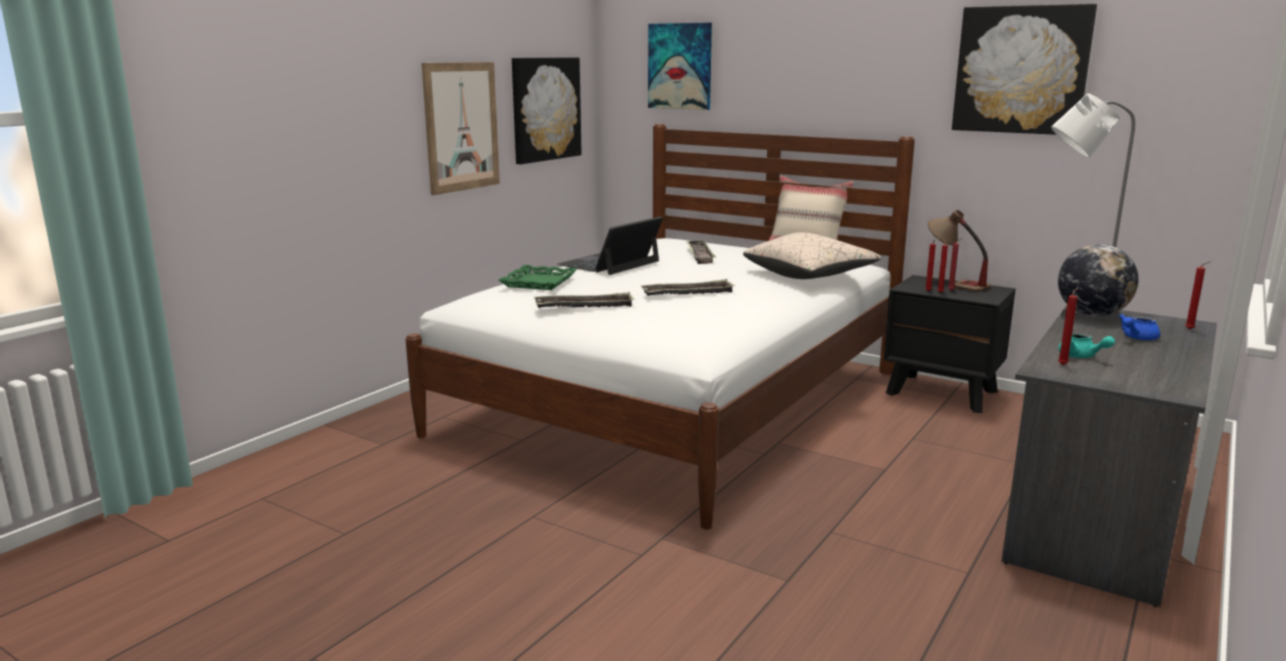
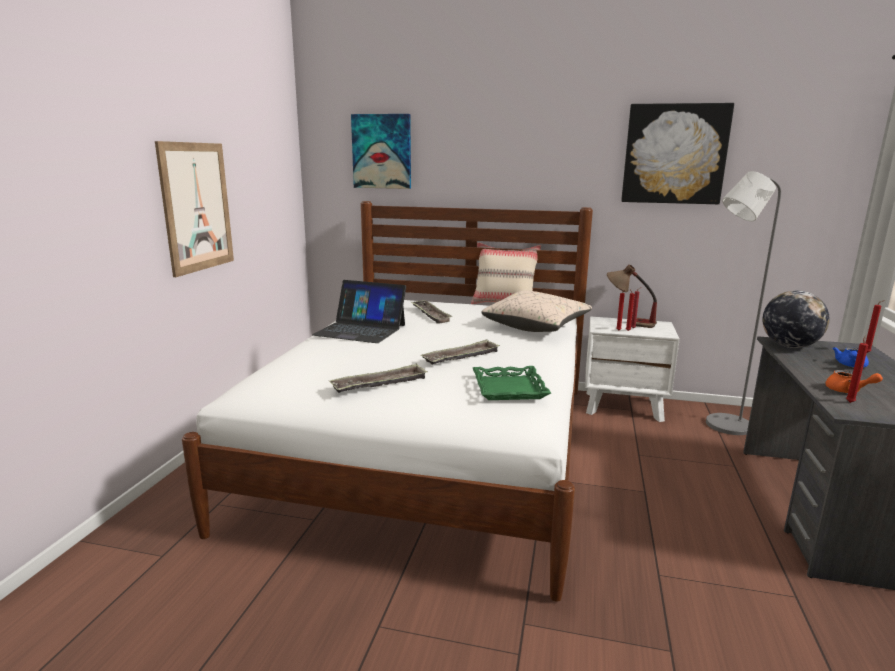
camera: 20 degrees left, 0 degrees up
green tray [499,265,577,290] -> green tray moved to [473,366,551,400]
picture [512,57,582,164] -> none
laptop [558,216,663,275] -> laptop turned 90 degrees counterclockwise [312,280,406,343]
black nightstand [884,275,1016,413] -> white nightstand [585,316,680,422]
turquoise teapot [1058,332,1115,358] -> orange teapot [825,370,883,393]

